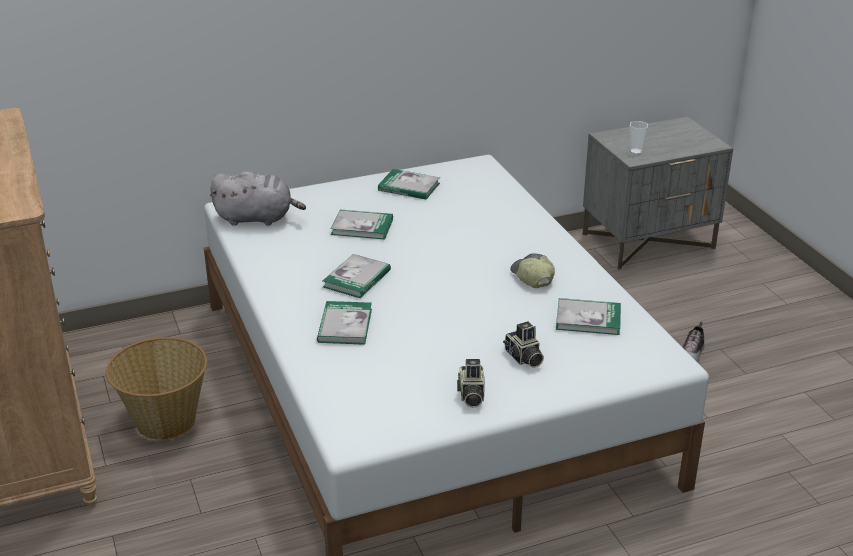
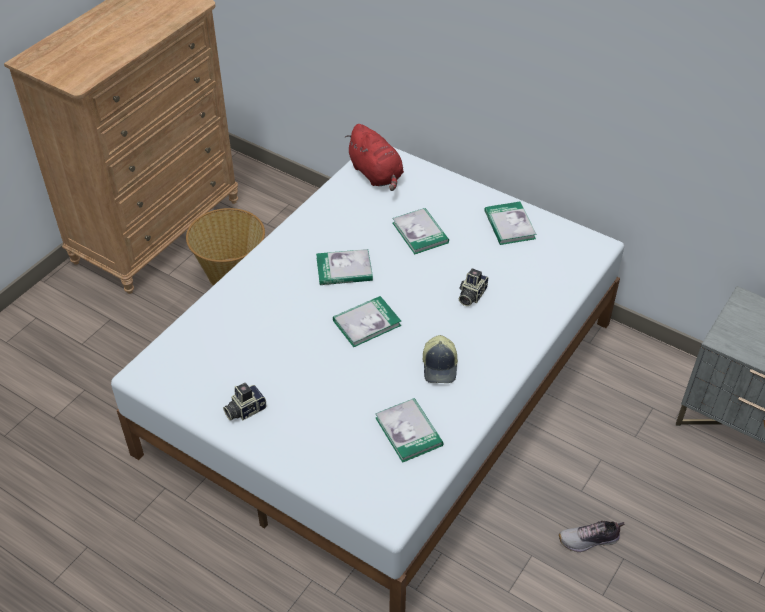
camera: 55 degrees right, 15 degrees up
grey plush toy [210,171,306,226] -> red plush toy [345,124,404,191]
book [317,301,372,345] -> book moved to [333,296,401,347]
camera [503,321,544,368] -> camera moved to [459,268,488,306]
cap [510,253,555,288] -> cap turned 150 degrees clockwise [423,335,458,383]
cup [630,121,648,154] -> none

